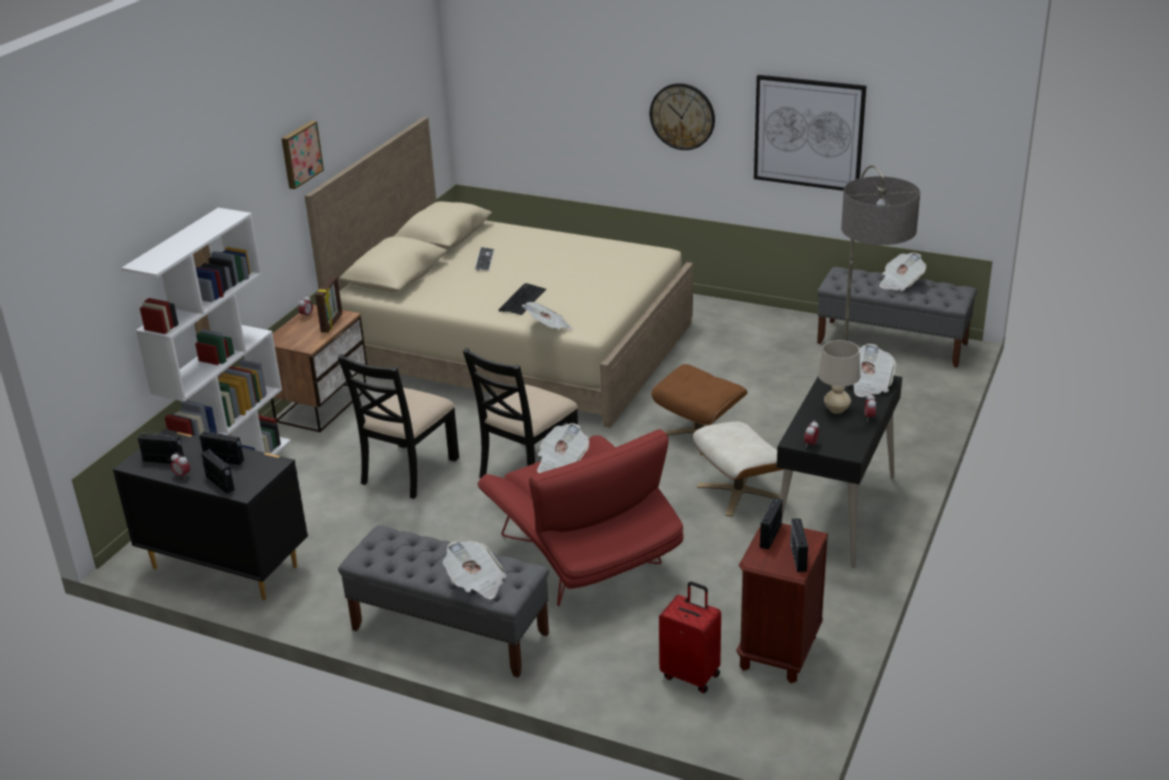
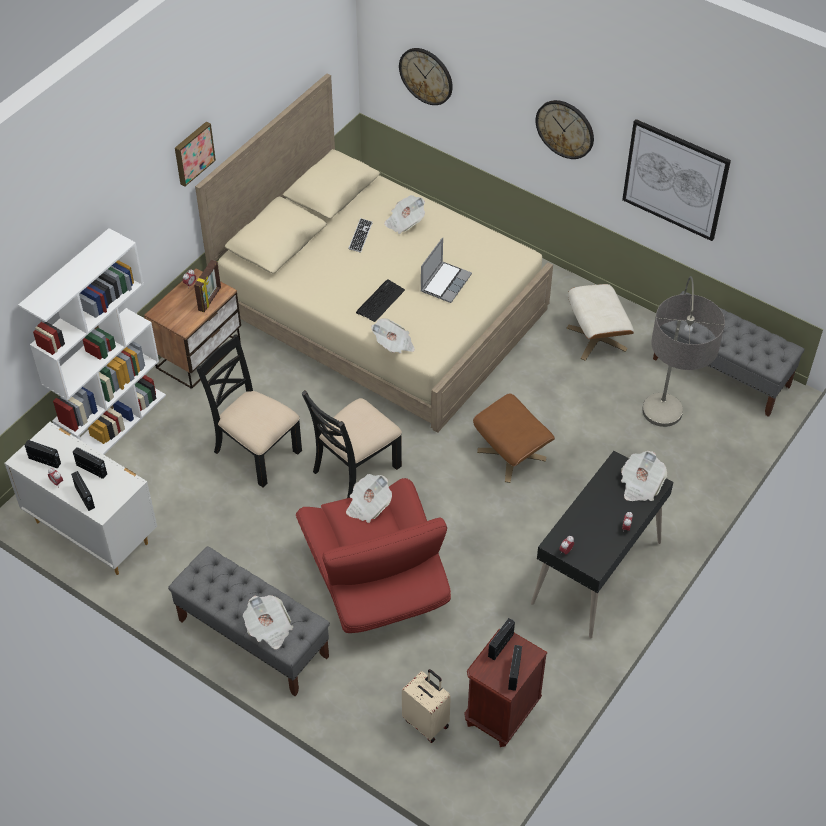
camera: 10 degrees right, 20 degrees up
black dresser [113,429,308,600] -> white dresser [5,422,157,575]
black chair [338,354,459,499] -> black chair turned 90 degrees clockwise [196,334,302,487]
red suitcase [659,581,721,693] -> beige suitcase [402,669,451,743]
beige ottoman [693,422,784,517] -> beige ottoman moved to [567,284,634,361]
beige table lamp [818,340,860,414] -> none
newspaper [879,253,926,291] -> newspaper moved to [384,195,425,234]
none -> wall clock [399,48,453,105]
none -> laptop [421,237,472,303]

